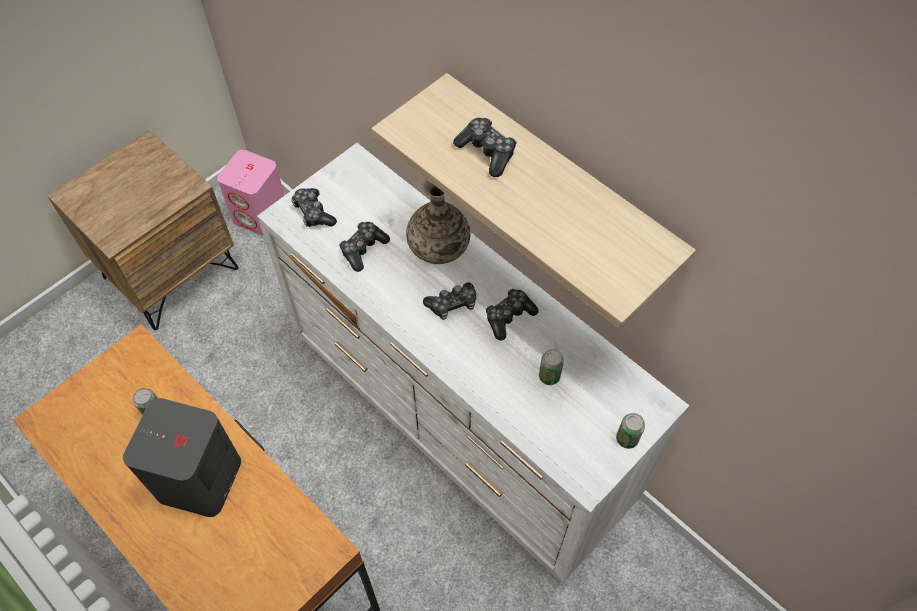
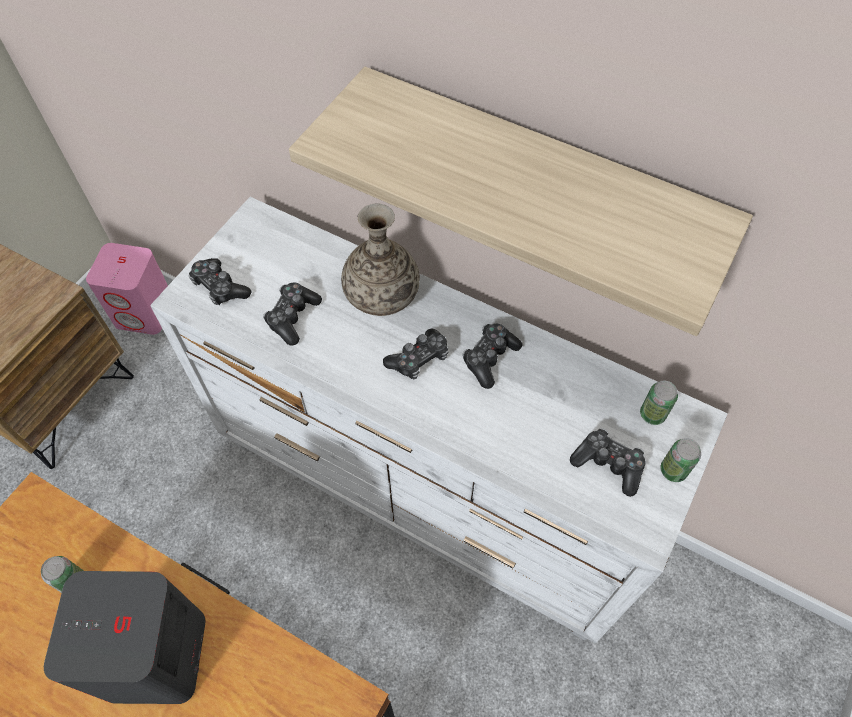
camera: 15 degrees left, 0 degrees up
game controller [453,118,517,177] -> game controller moved to [570,428,645,497]
can [539,349,564,385] -> can moved to [640,381,678,425]

